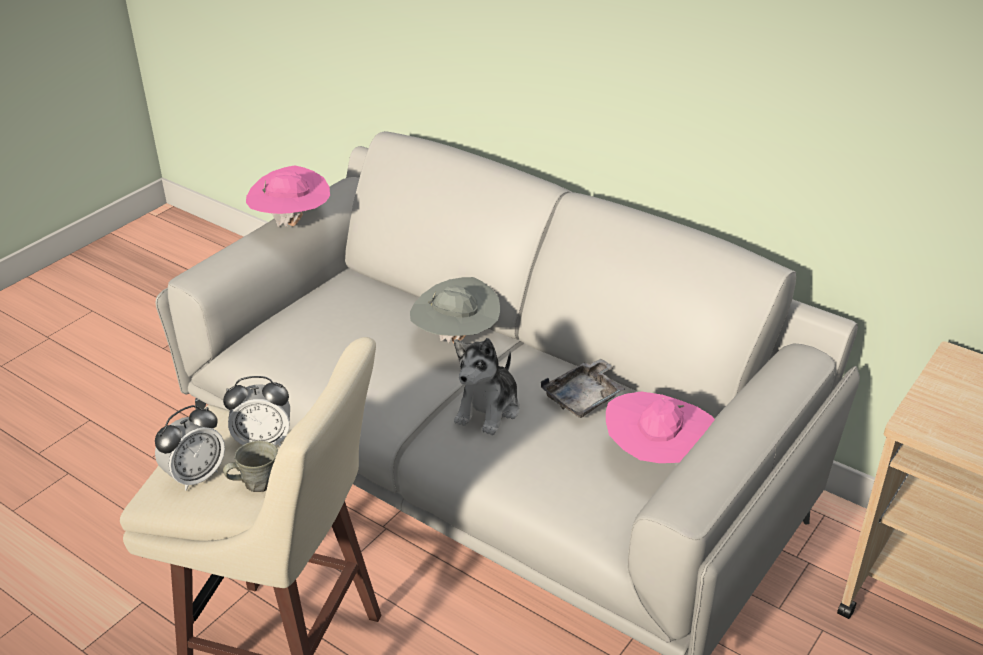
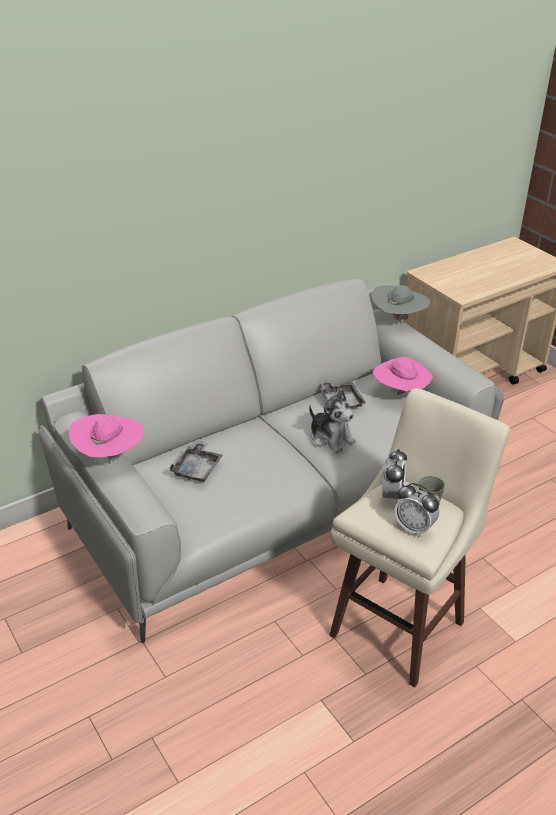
camera: 70 degrees left, 0 degrees up
alarm clock [155,405,225,491] -> alarm clock turned 150 degrees clockwise [394,483,439,537]
grey hat [410,277,501,344] -> grey hat moved to [372,285,430,324]
none -> grey tray [170,441,223,482]

